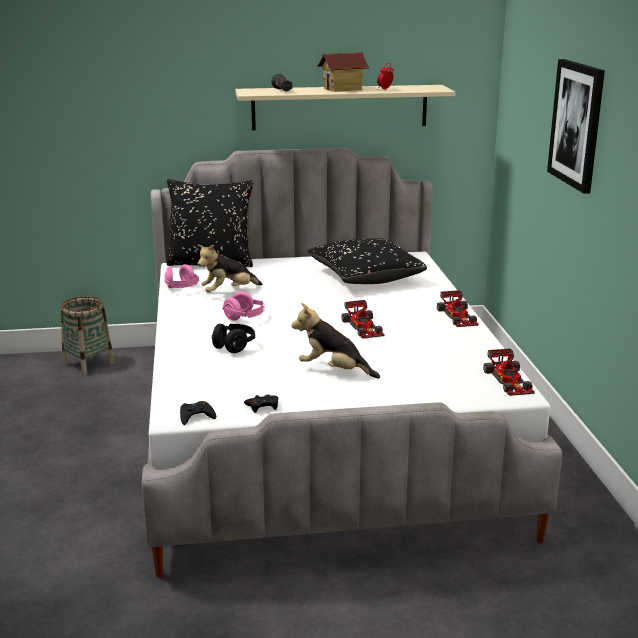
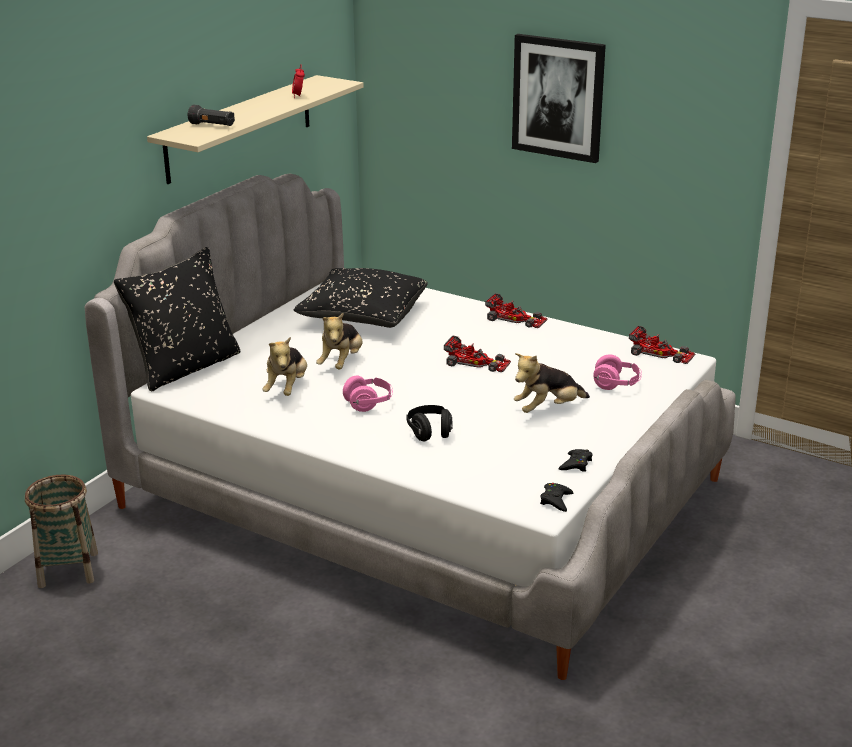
camera: 50 degrees left, 5 degrees up
pink headphones [164,264,199,288] -> pink headphones moved to [593,354,642,390]
toy house [316,52,370,92] -> none
none -> plush toy [316,312,363,369]

